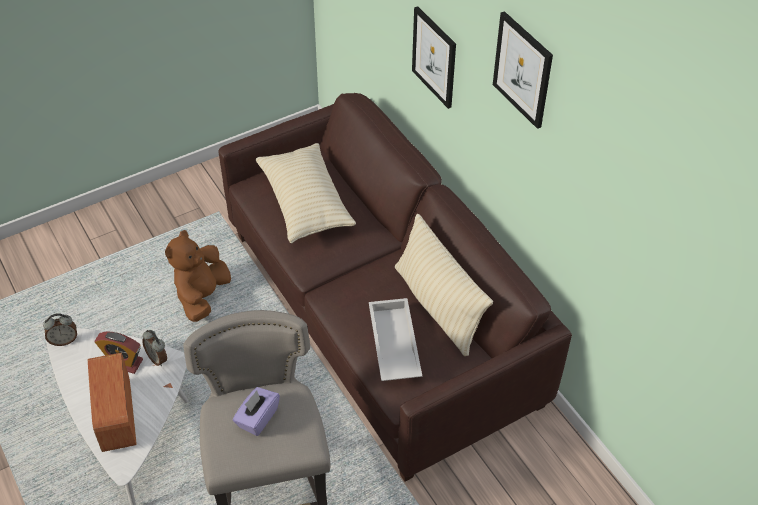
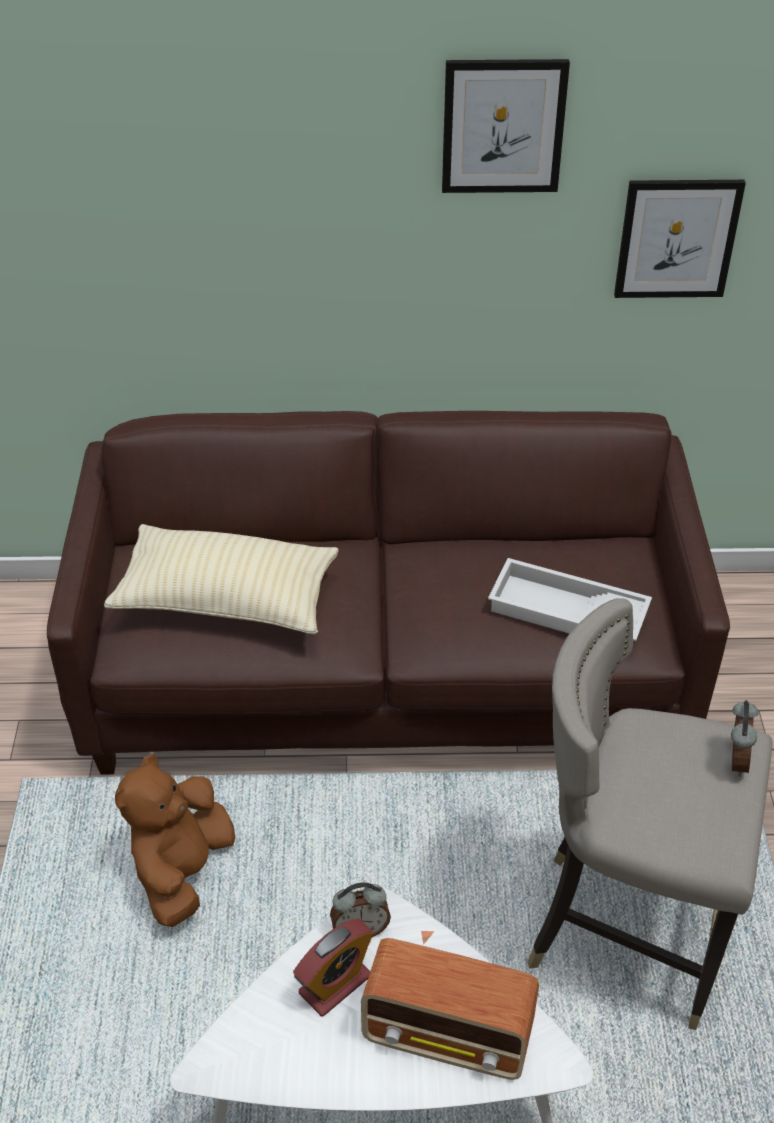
camera: 60 degrees left, 5 degrees down
alarm clock [43,313,77,346] -> alarm clock moved to [731,700,758,777]
brown plush toy [165,230,231,322] -> brown plush toy turned 60 degrees clockwise [115,754,236,927]
purple tissue box [233,387,280,436] -> none
beige pillow [395,214,493,356] -> none
picture [412,6,456,109] -> picture moved to [614,180,746,298]

